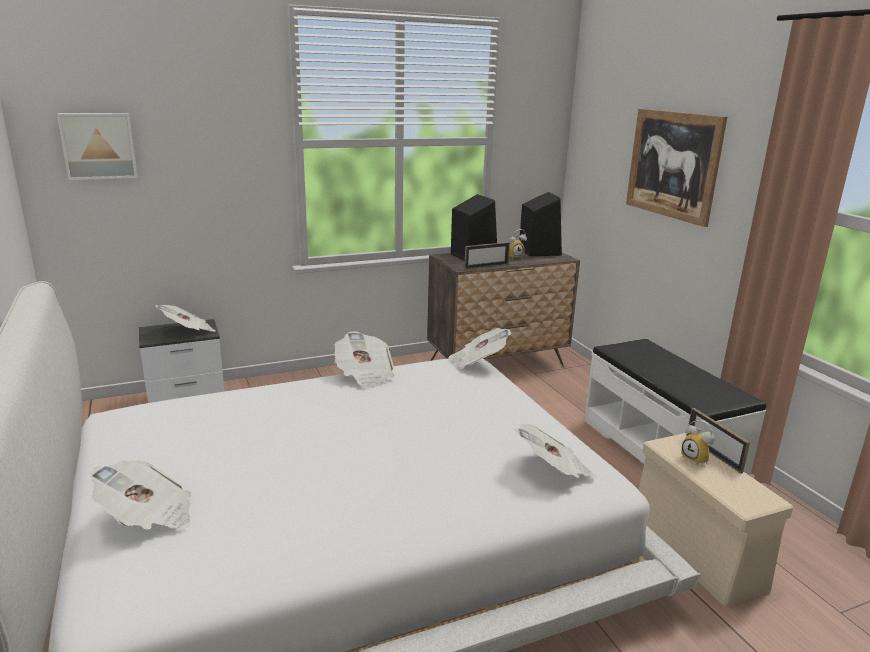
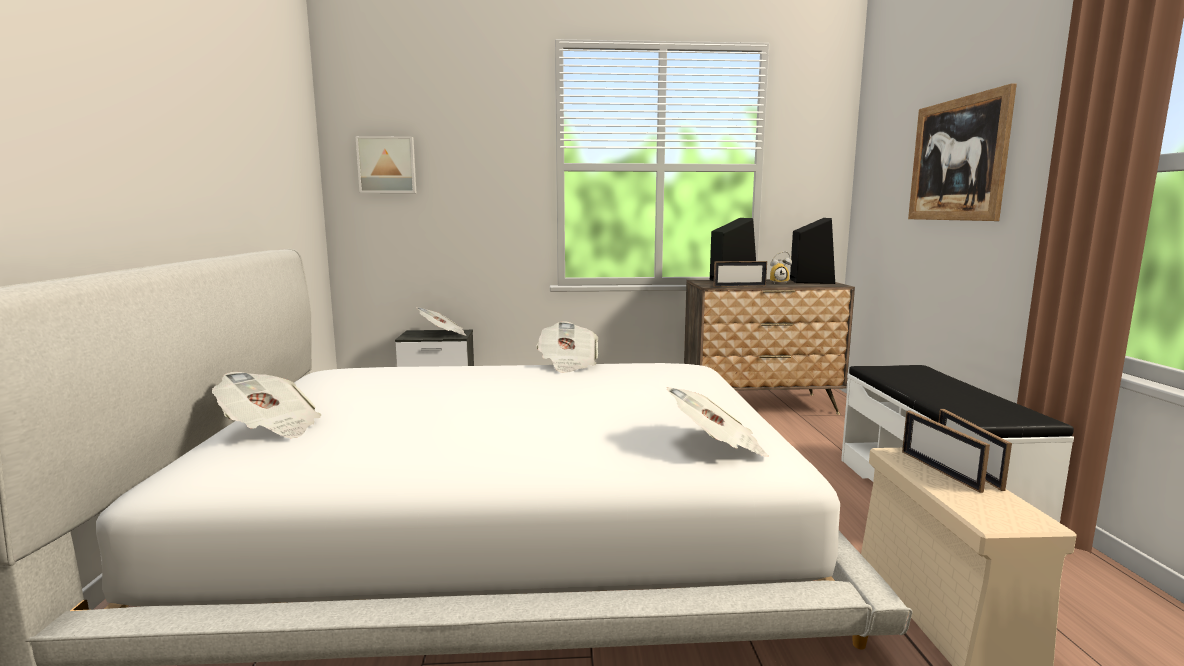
camera: 20 degrees right, 10 degrees down
newspaper [448,328,511,368] -> none
alarm clock [681,420,715,466] -> picture frame [902,410,990,493]

